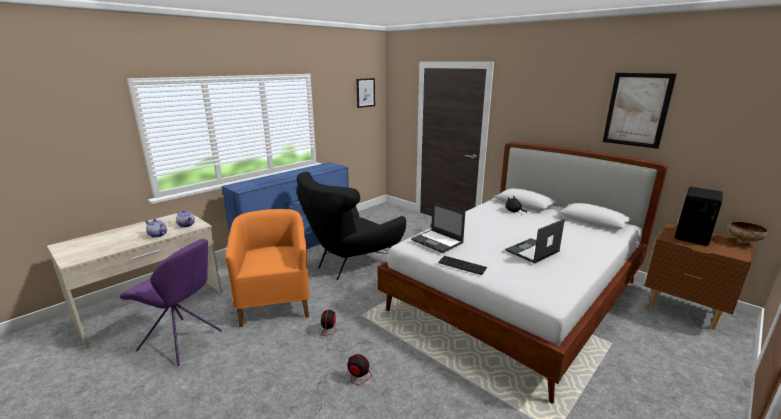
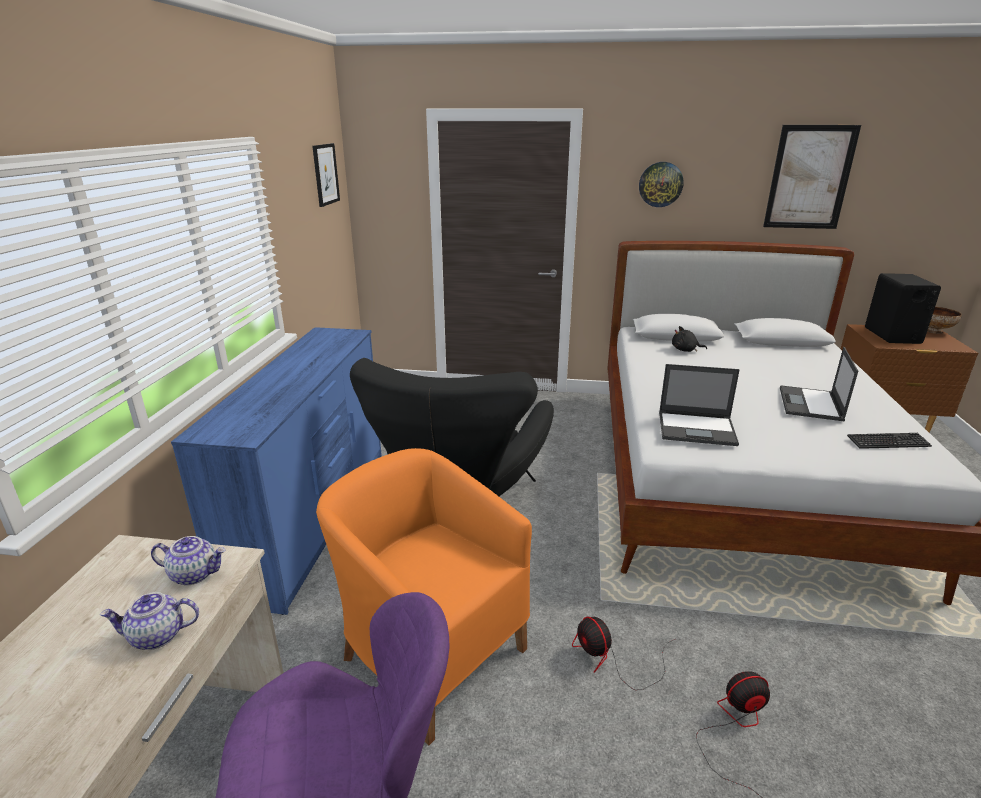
camera: 35 degrees left, 5 degrees up
keyboard [438,256,487,275] -> keyboard moved to [847,433,932,449]
none -> wall clock [639,162,684,207]

